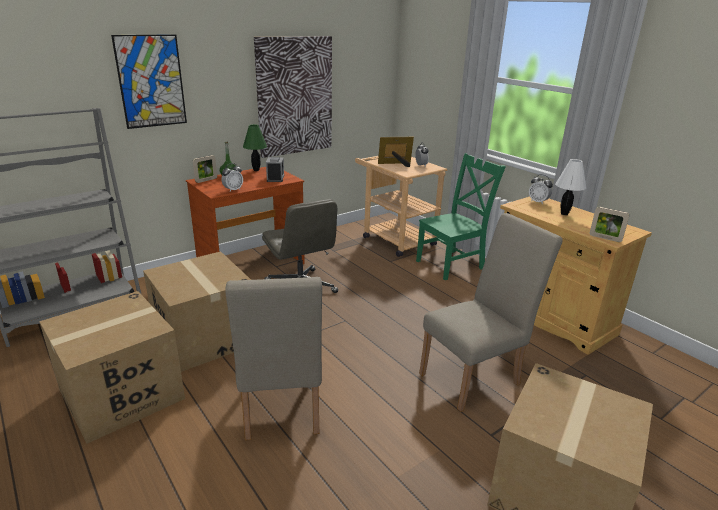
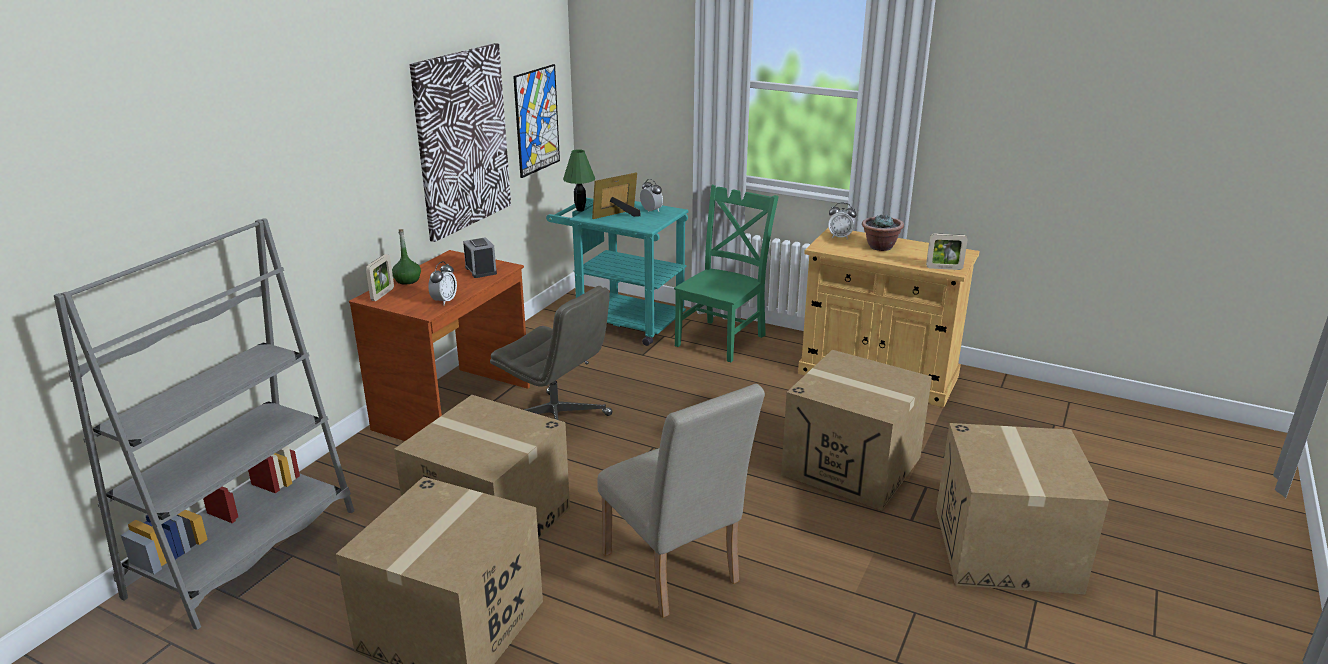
camera: 25 degrees left, 0 degrees up
picture [111,34,187,129] -> picture moved to [513,64,560,178]
green table lamp [243,124,267,171] -> green table lamp moved to [563,149,595,211]
beige cart [355,156,447,257] -> turquoise cart [546,198,688,346]
beige chair [419,213,563,412] -> cardboard box [781,350,932,510]
white table lamp [555,159,586,215] -> potted plant [862,213,904,251]

